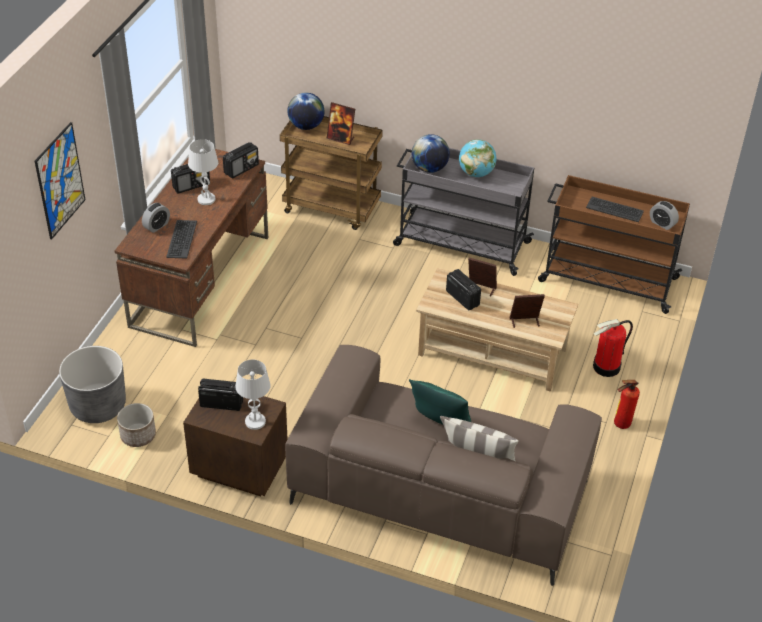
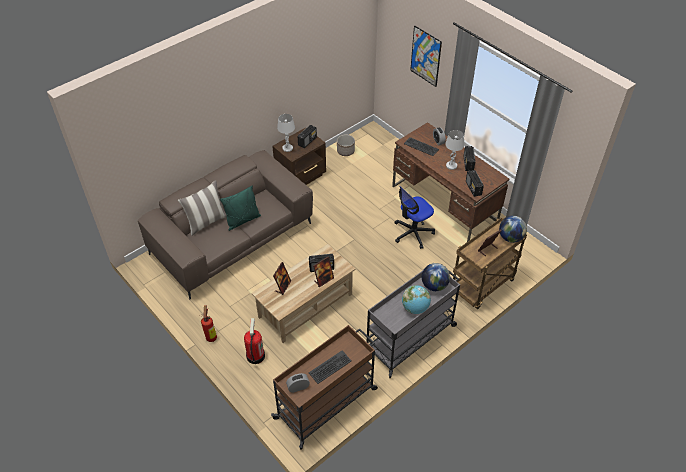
camera: 120 degrees right, 5 degrees up
grey planter [59,346,126,423] -> none
none -> office chair [394,186,435,249]

